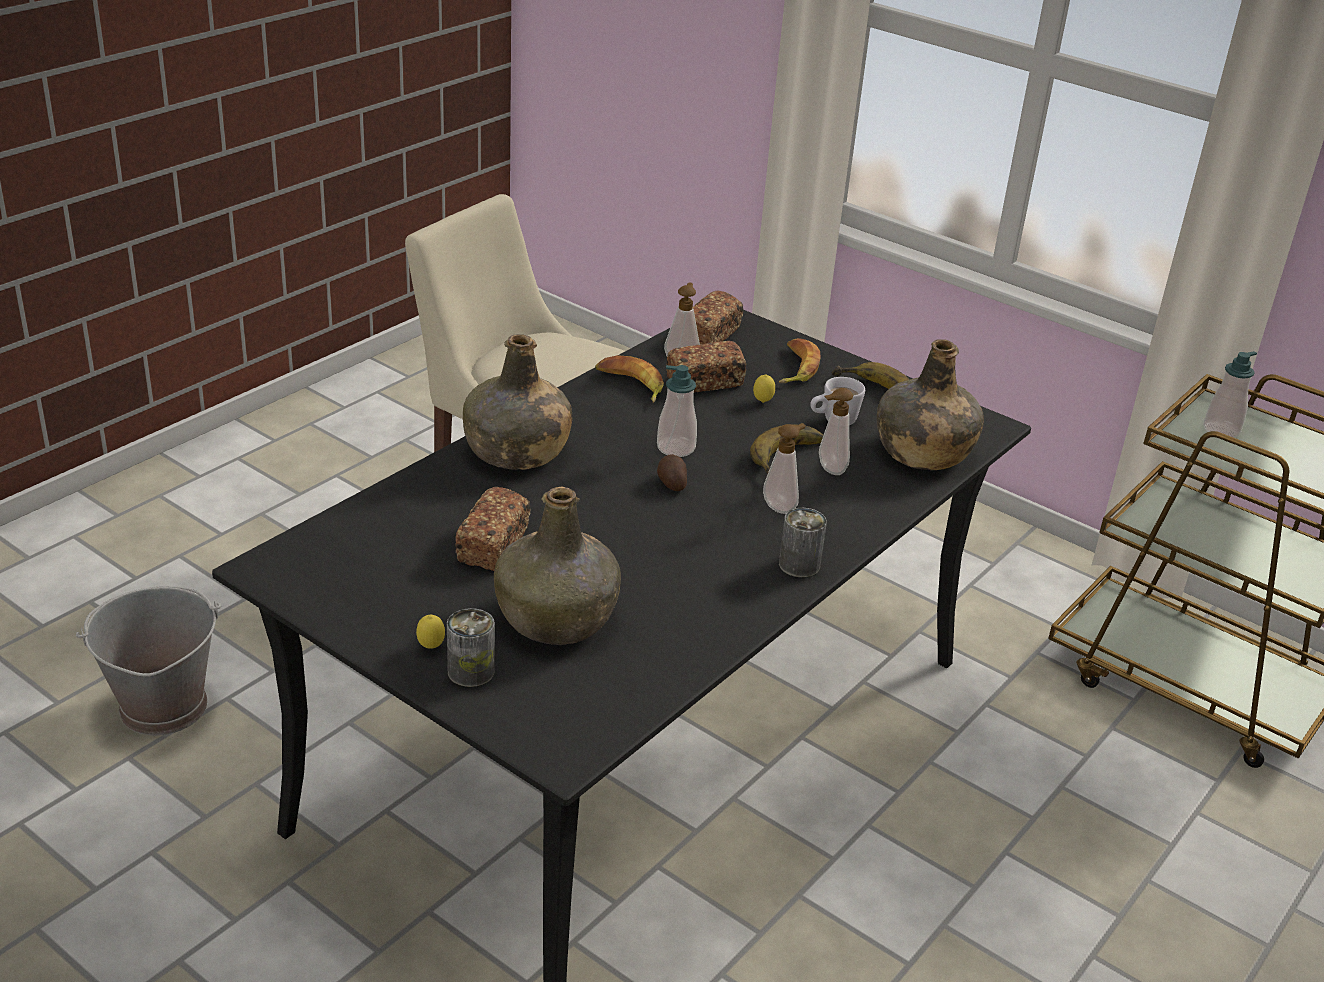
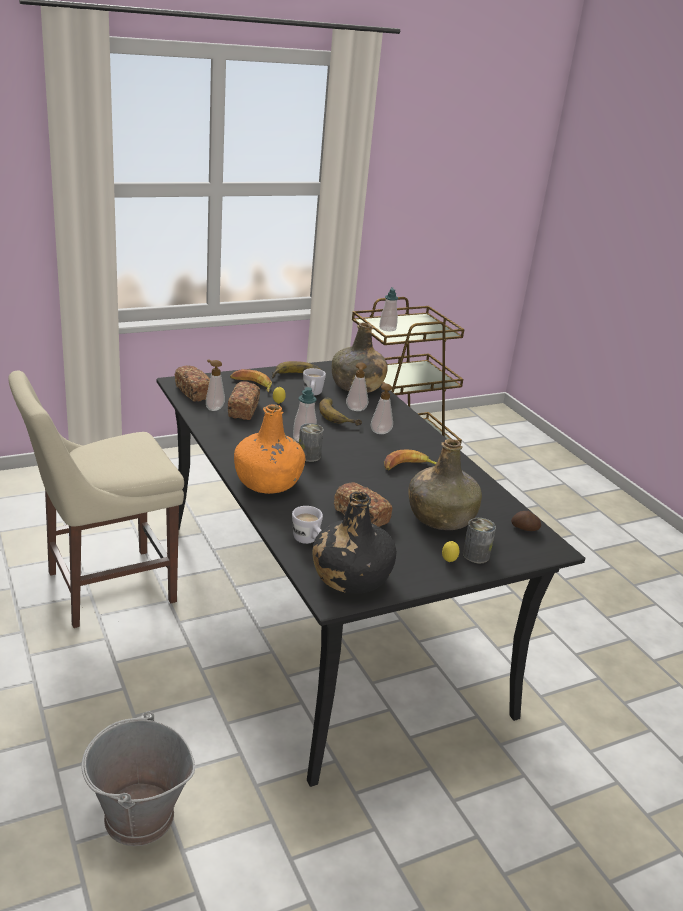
camera: 65 degrees left, 5 degrees down
green bottle [463,334,572,470] -> orange bottle [234,404,305,494]
banana [595,355,664,403] -> banana moved to [384,449,437,470]
potato [657,454,687,491] -> potato moved to [511,511,541,531]
can [779,508,827,578] -> can moved to [299,423,323,462]
none -> white mug [292,506,323,544]
none -> black bottle [312,491,397,594]

